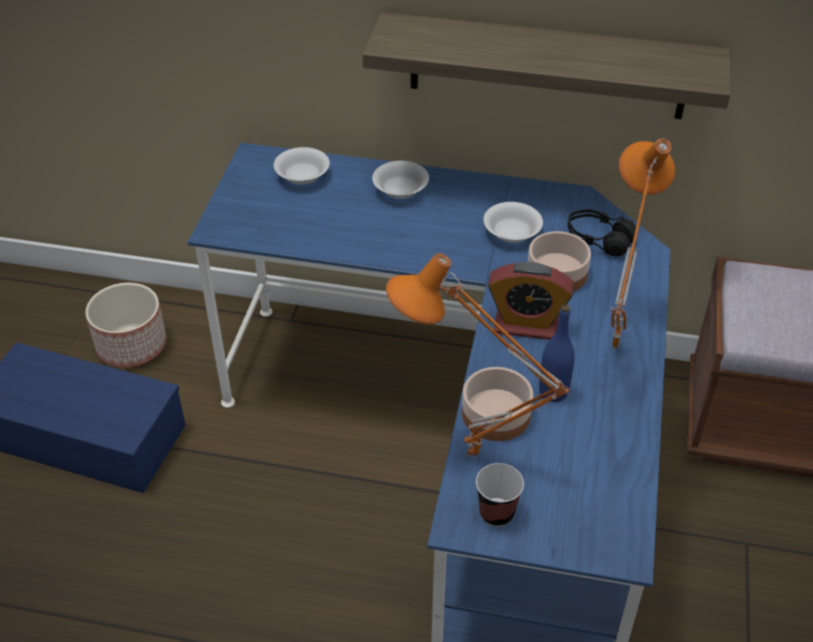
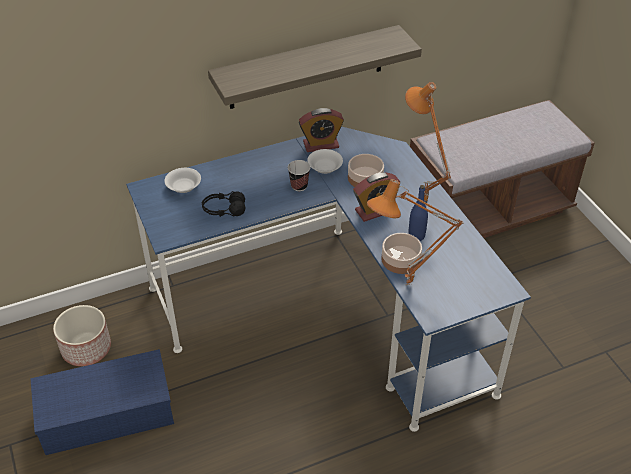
camera: 35 degrees left, 0 degrees up
white bowl [372,161,429,199] -> none
cup [476,463,524,527] -> cup moved to [288,160,310,191]
black headphones [568,209,636,257] -> black headphones moved to [202,191,245,217]
none -> alarm clock [299,108,344,152]

